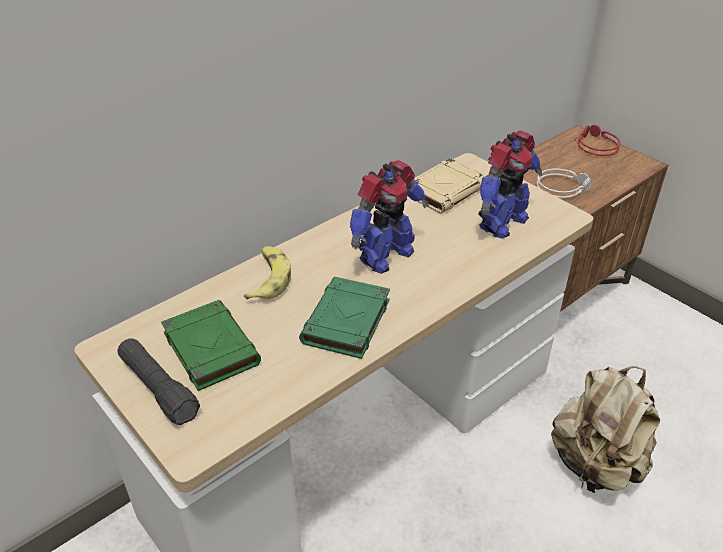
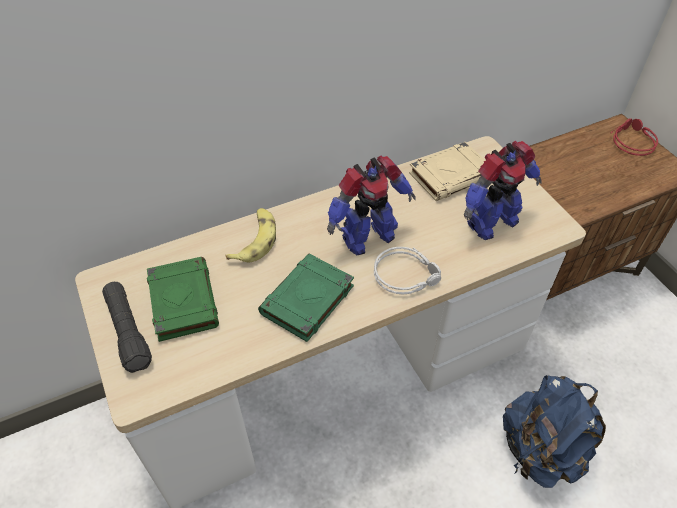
camera: 15 degrees right, 10 degrees up
grey headphones [536,168,592,198] -> grey headphones moved to [374,247,441,295]
beige backpack [551,366,660,493] -> blue backpack [503,375,606,488]

